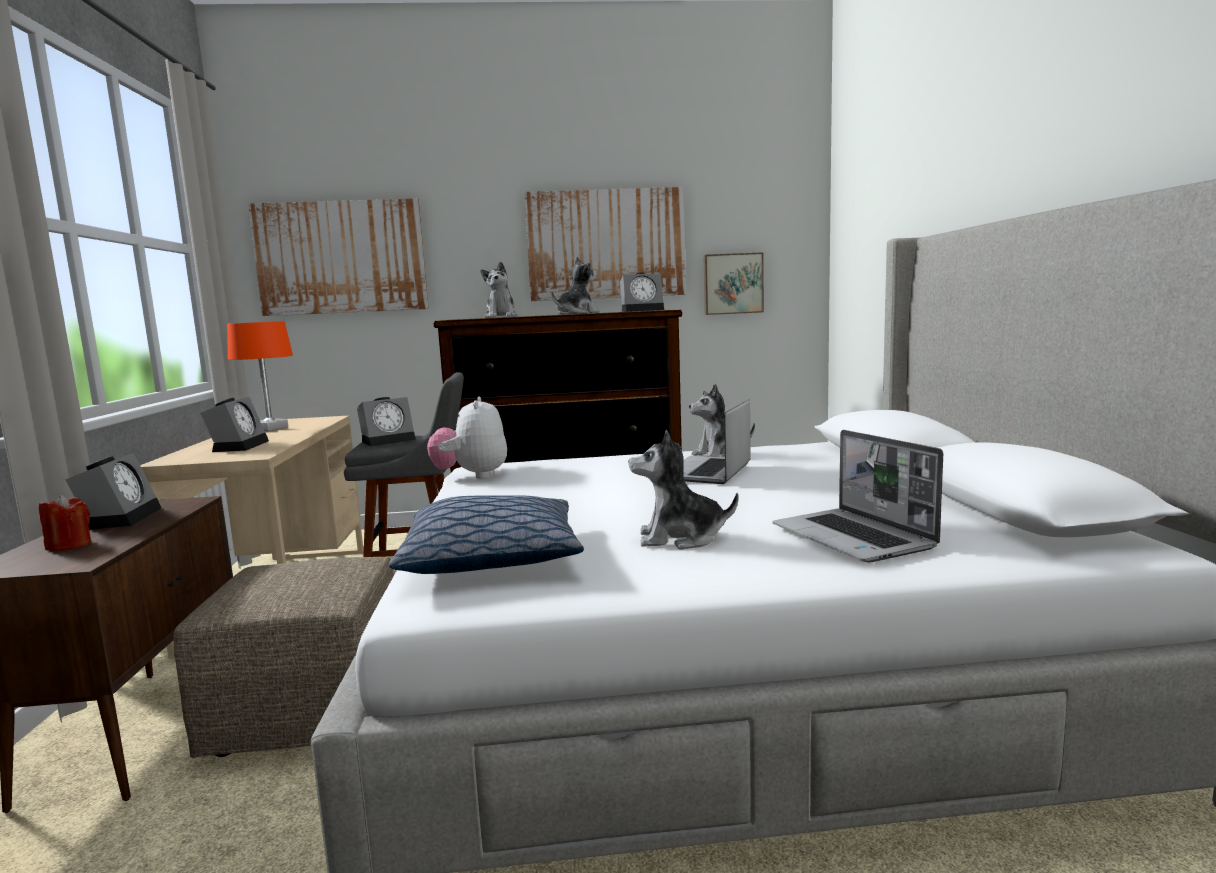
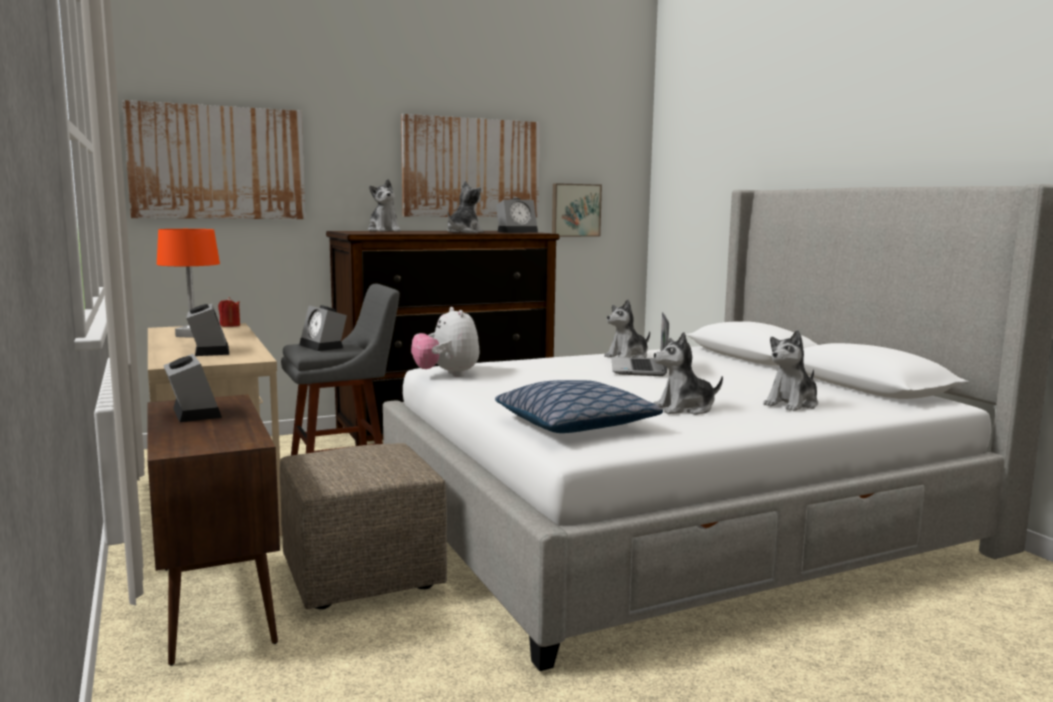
camera: 20 degrees left, 0 degrees up
red candle [39,495,91,551] -> red candle moved to [218,297,240,327]
alarm clock [357,397,416,446] -> alarm clock turned 105 degrees clockwise [299,305,347,351]
laptop [773,430,943,563] -> plush toy [763,330,818,411]

